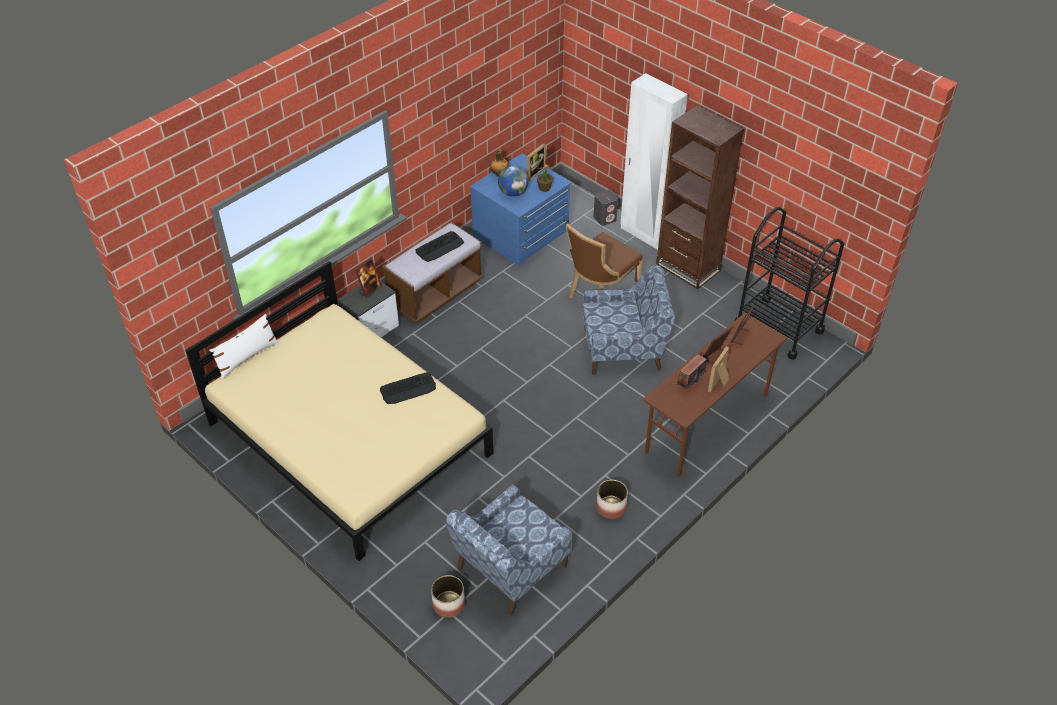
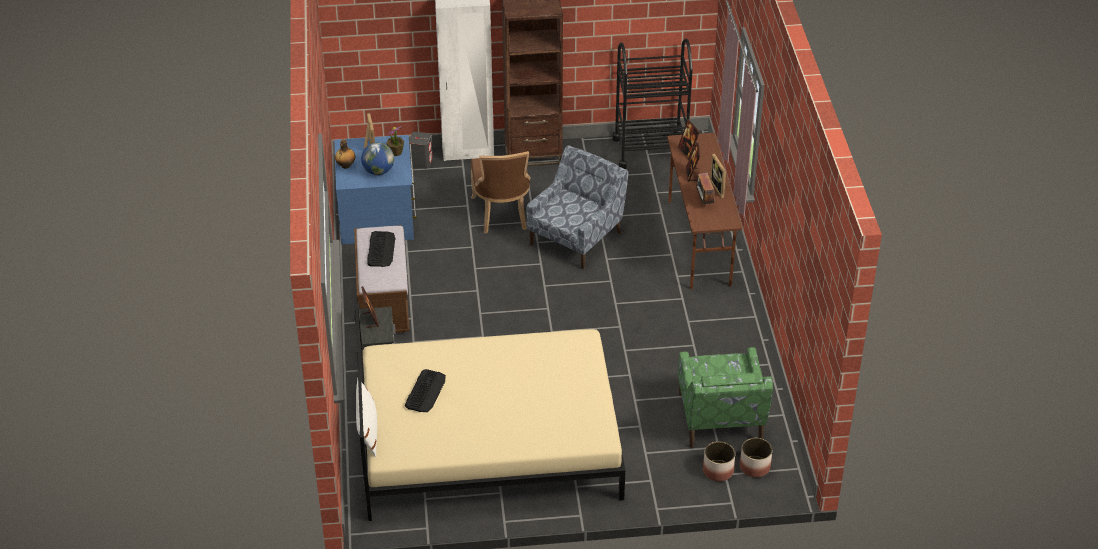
camera: 50 degrees left, 5 degrees down
keyboard [380,372,436,404] -> keyboard moved to [405,369,446,412]
blue armchair [445,485,572,615] -> green armchair [678,347,773,448]
planter [596,480,628,519] -> planter moved to [740,438,772,477]

